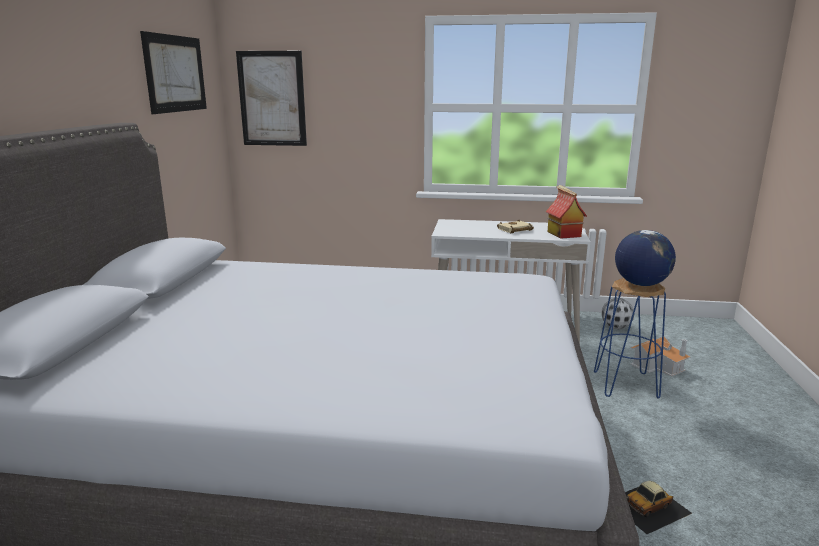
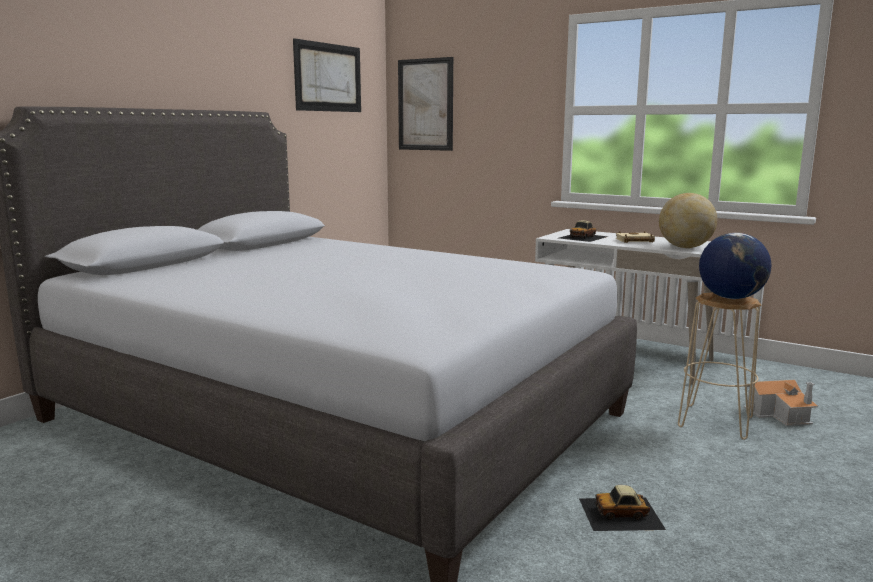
camera: 25 degrees right, 5 degrees down
toy house [546,185,587,239] -> globe [659,193,717,248]
blue stool [594,278,666,398] -> beige stool [678,292,762,440]
football [601,298,634,329] -> none
none -> toy car [559,220,609,242]

